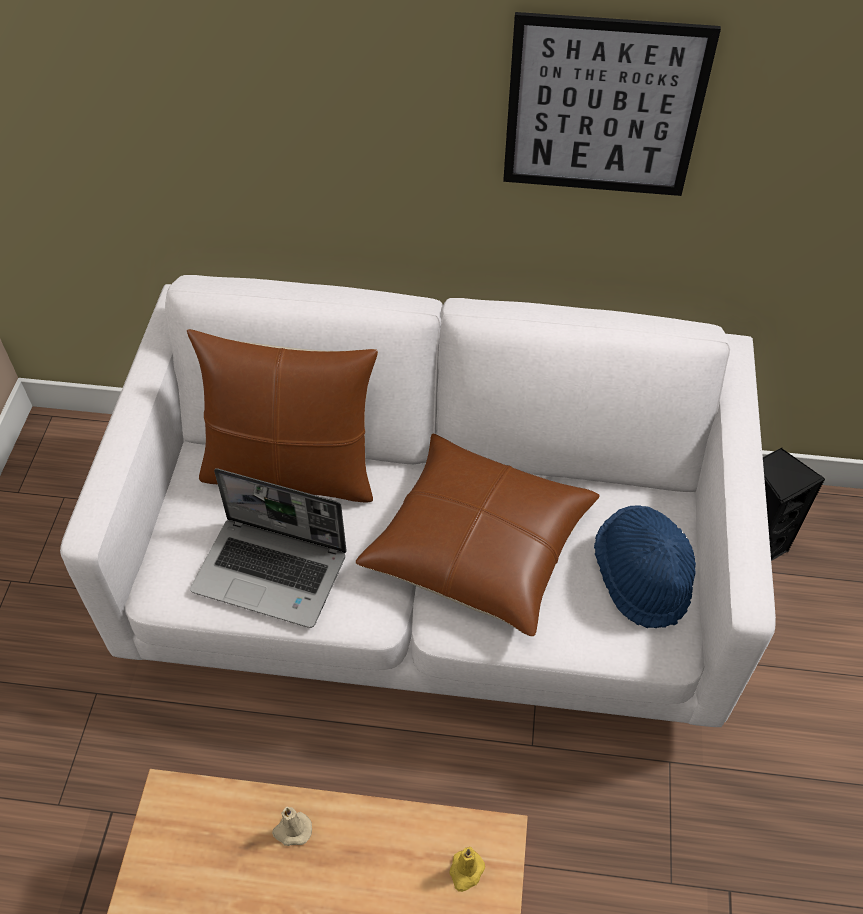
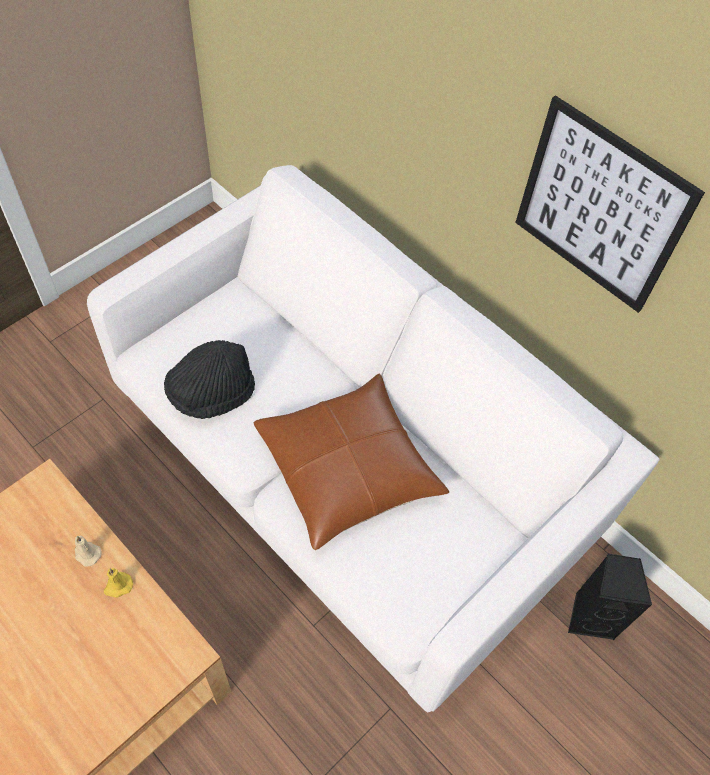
camera: 35 degrees right, 5 degrees up
brown pillow [187,329,378,502] -> none
laptop [190,468,347,628] -> black hat [164,340,255,419]
yellow candle [449,847,485,892] -> yellow candle moved to [104,568,133,598]
blue hat [594,505,696,628] -> none

